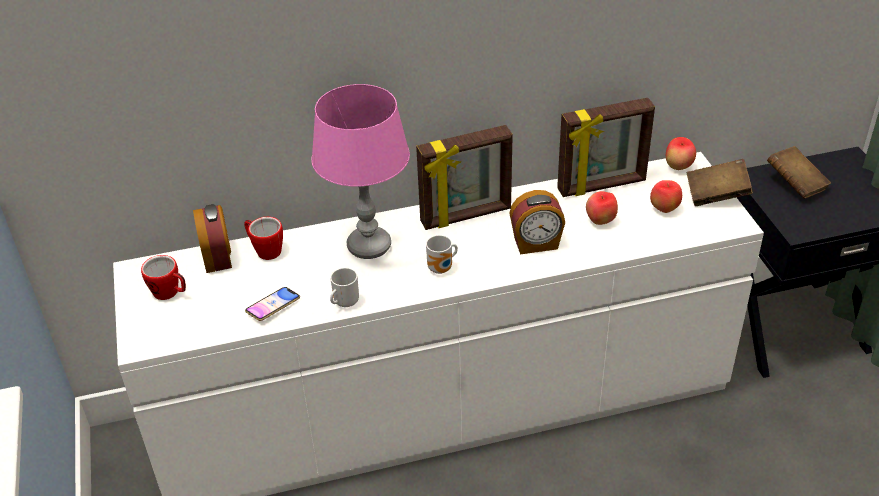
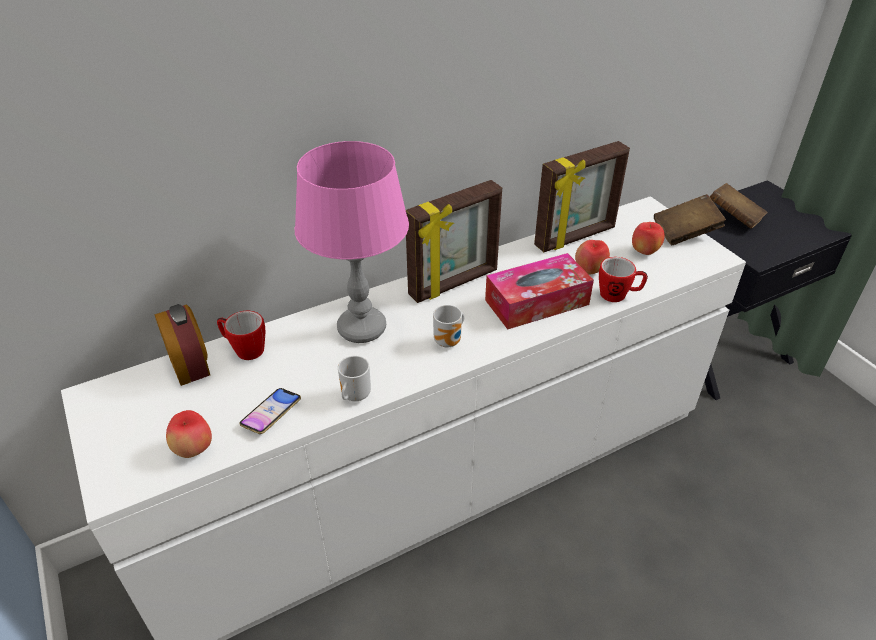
camera: 15 degrees left, 0 degrees up
mug [141,255,186,300] -> mug moved to [599,257,648,302]
alarm clock [509,190,565,254] -> tissue box [485,253,594,329]
apple [666,137,696,170] -> apple moved to [166,410,212,458]

